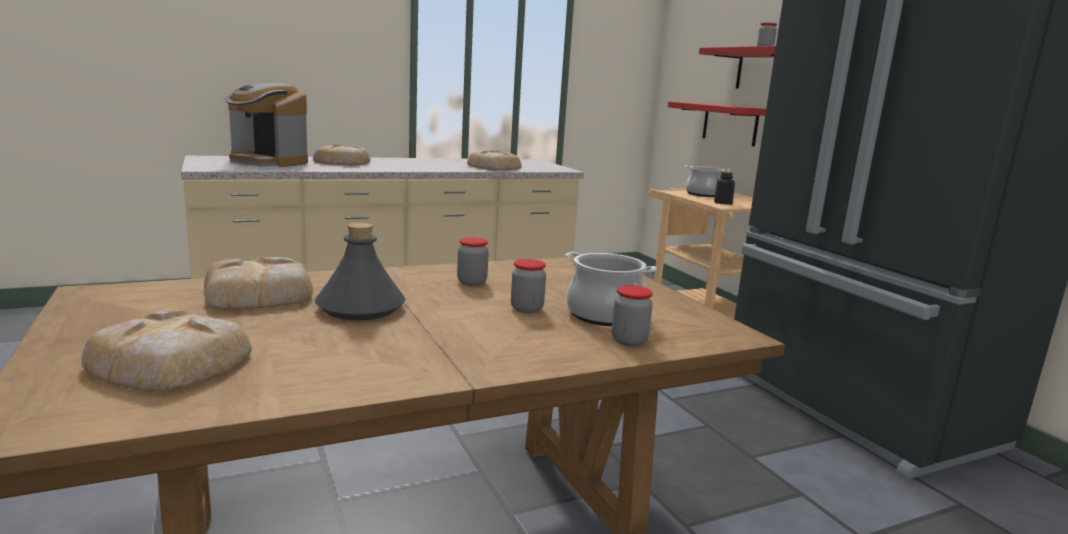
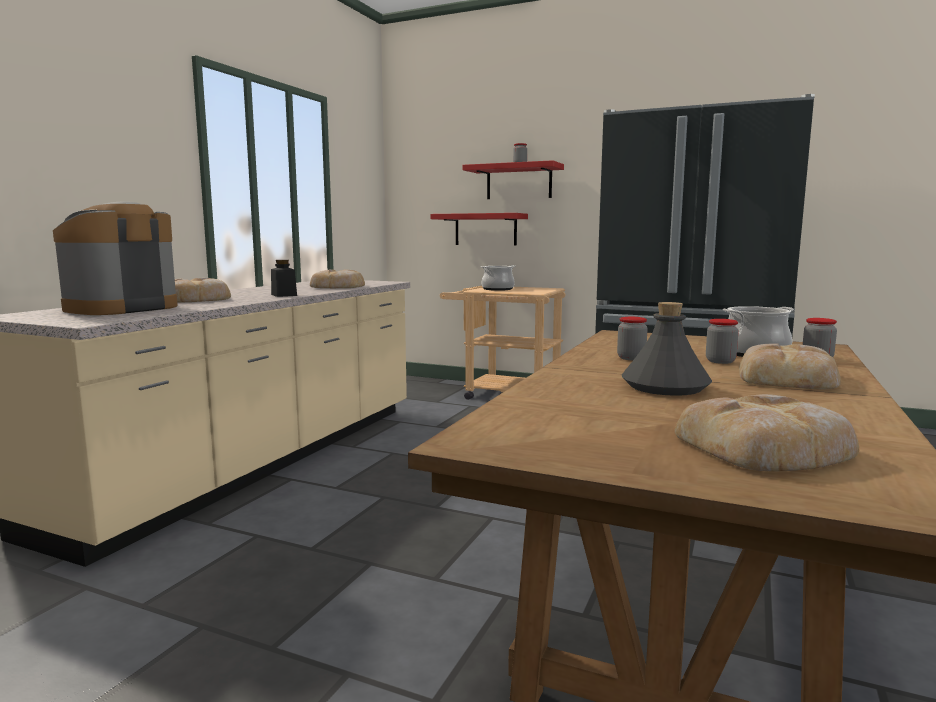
camera: 40 degrees left, 5 degrees down
bread [204,257,313,309] -> bread moved to [739,343,841,390]
coffee machine [225,83,308,167] -> coffee machine turned 135 degrees clockwise [53,201,178,315]
black jar [714,172,735,205] -> black jar moved to [271,260,297,297]

